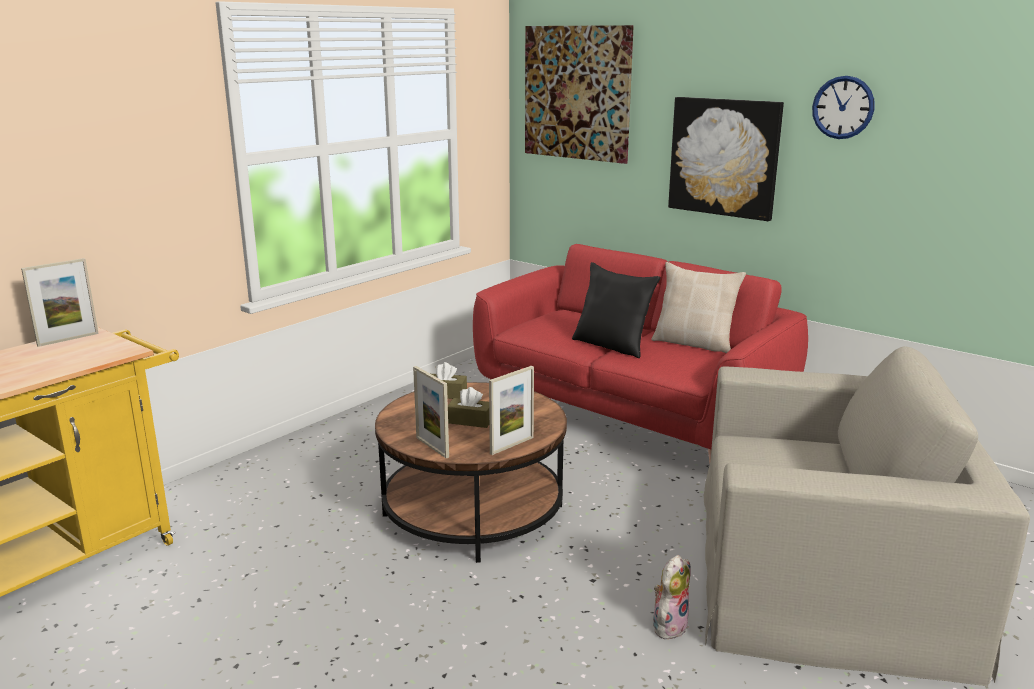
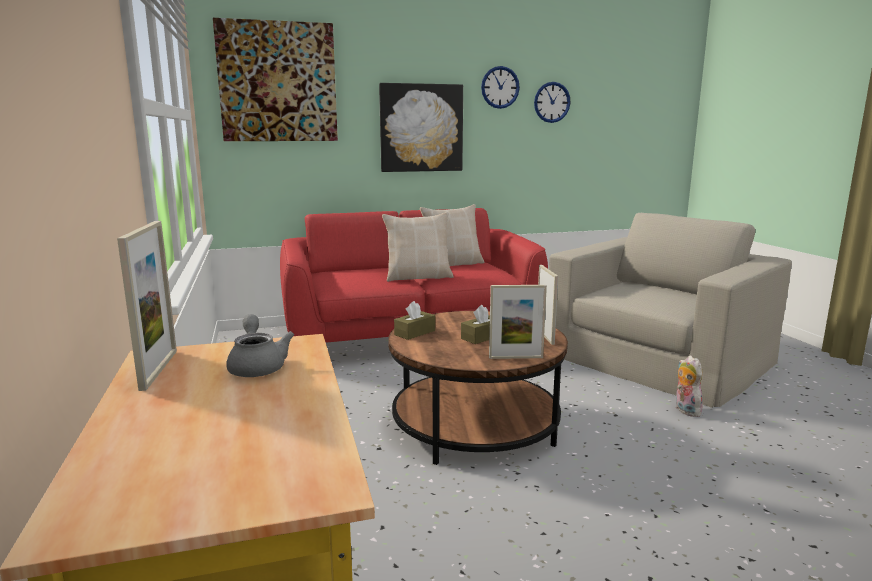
camera: 55 degrees left, 5 degrees down
black pillow [572,262,660,358] -> beige pillow [382,212,454,282]
none -> grey teapot [226,314,294,377]
none -> wall clock [534,82,571,123]

